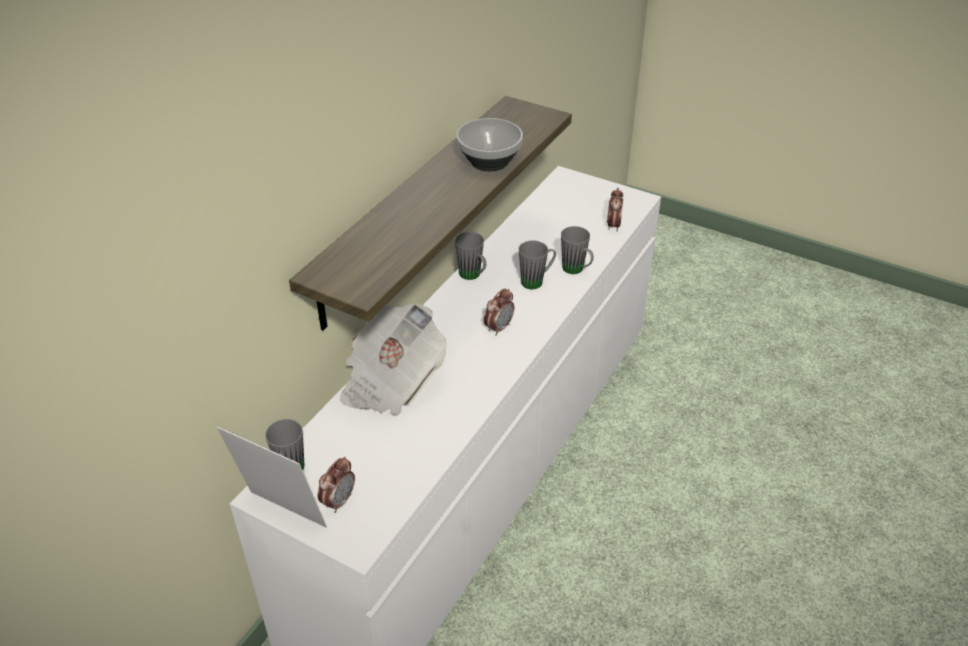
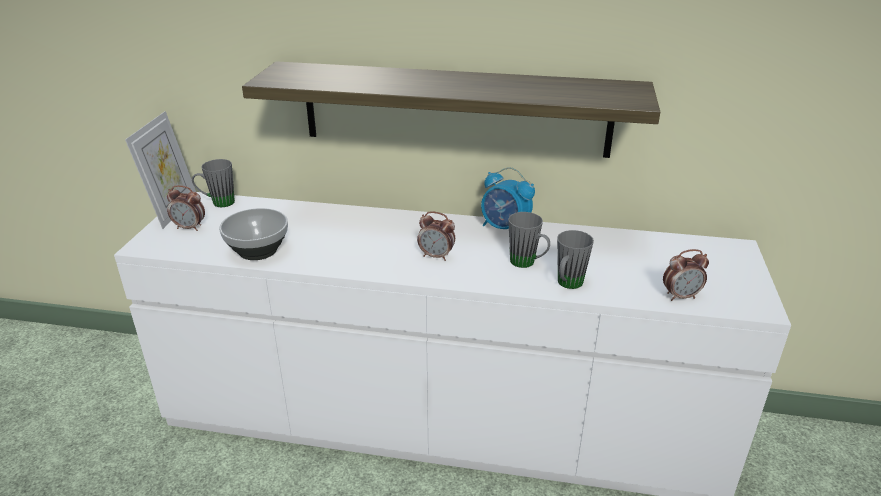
camera: 70 degrees right, 10 degrees down
newspaper [340,304,447,415] -> none
grey mug [454,232,486,280] -> alarm clock [481,167,535,229]
bowl [456,118,523,171] -> bowl moved to [219,208,288,260]

